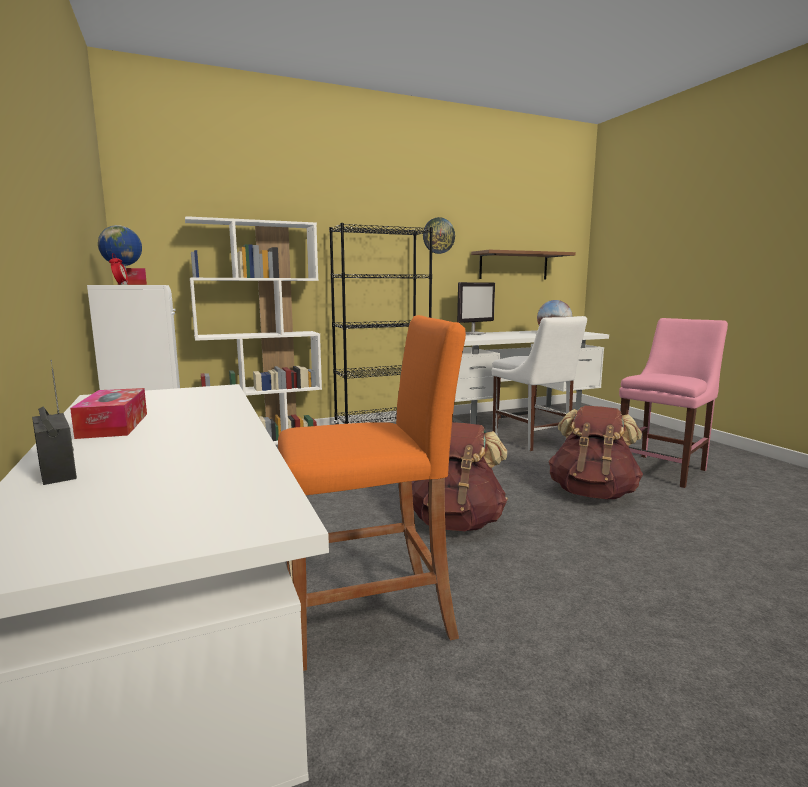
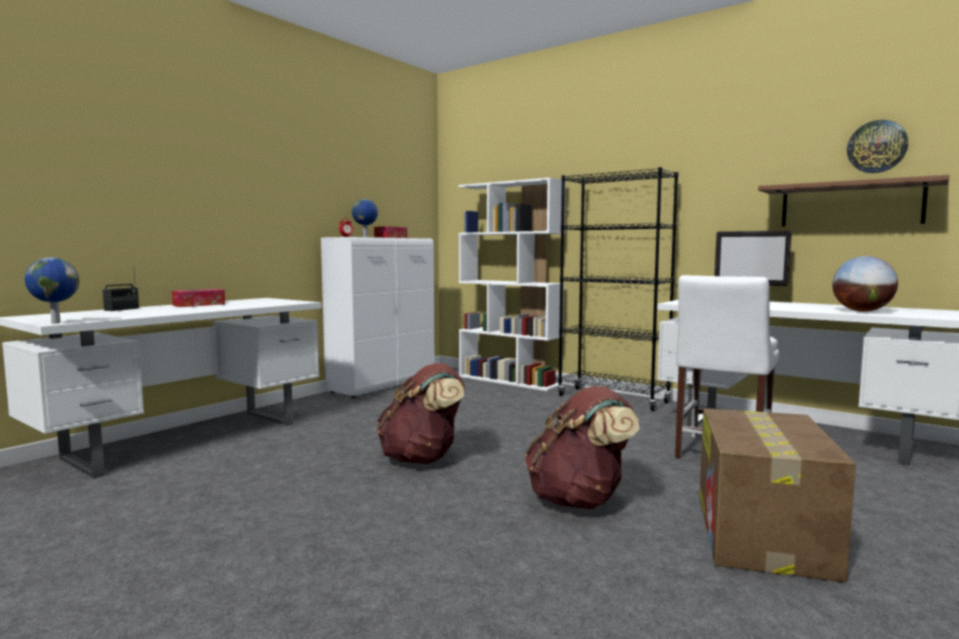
camera: 60 degrees right, 5 degrees down
orange stool [278,315,466,671] -> none
wall clock [423,217,455,254] -> wall clock moved to [847,120,908,173]
pink chair [619,318,728,488] -> cardboard box [699,408,856,582]
none -> globe [25,257,79,324]

